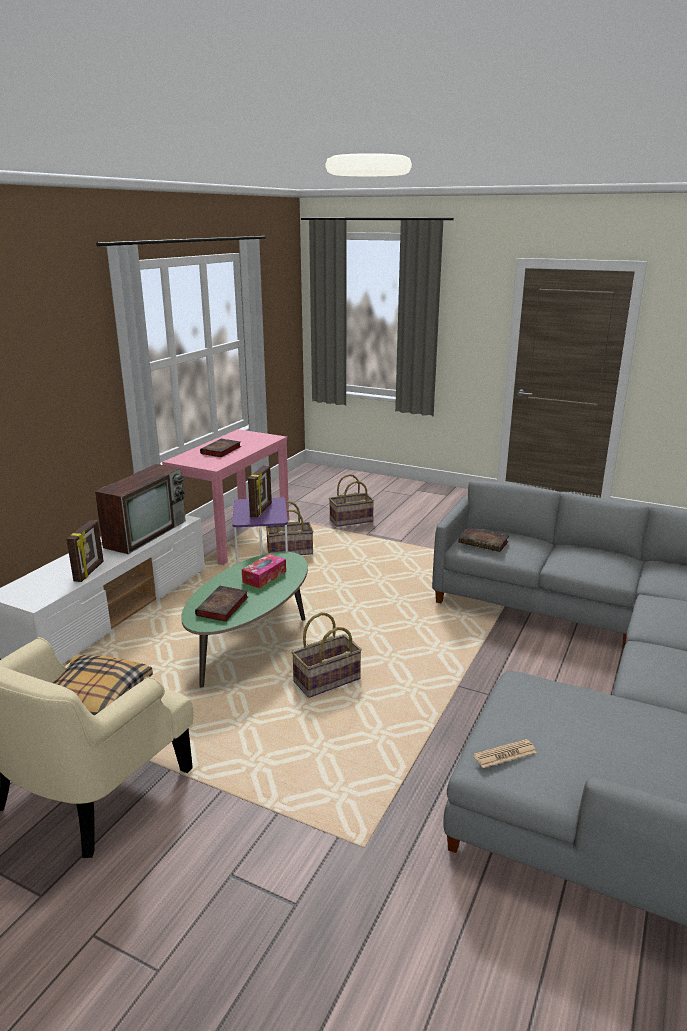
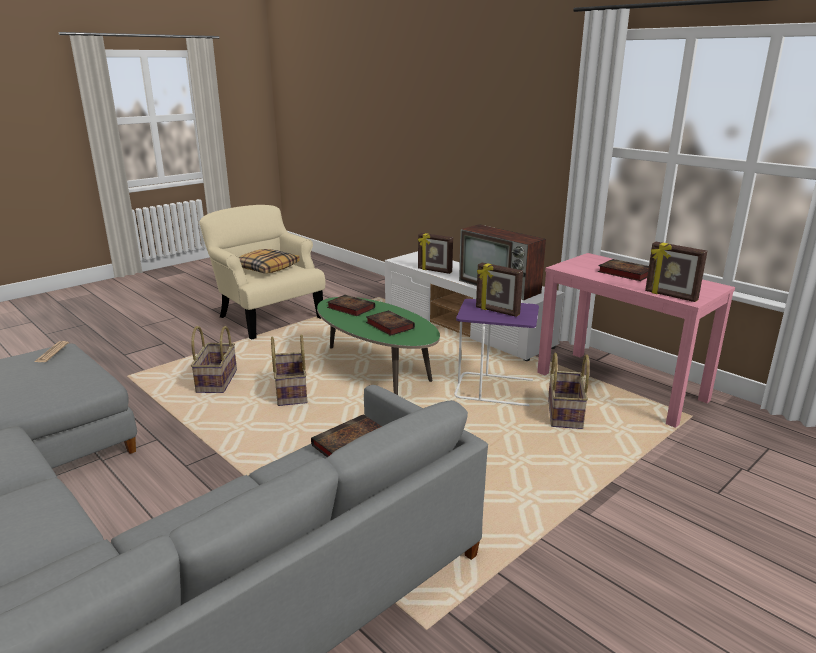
camera: 110 degrees right, 0 degrees up
tissue box [242,554,286,588] -> book [366,310,415,336]
basket [329,474,374,527] -> basket moved to [191,326,237,393]
none -> picture frame [645,242,707,302]

